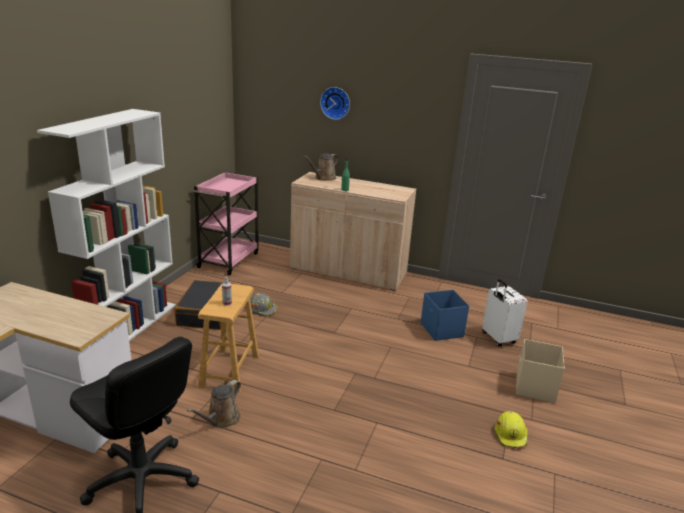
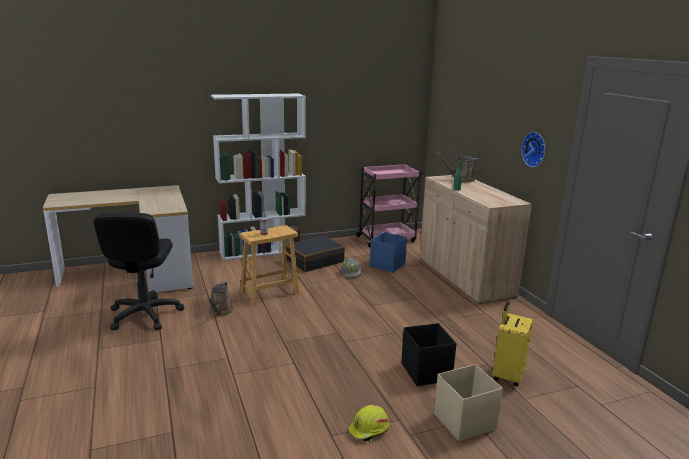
camera: 50 degrees right, 5 degrees down
brown watering can [187,380,241,429] -> brown watering can turned 75 degrees counterclockwise [207,282,234,317]
wall clock [320,87,350,120] -> wall clock moved to [521,132,545,167]
blue storage box [421,290,469,341] -> blue storage box moved to [370,232,407,273]
white suitcase [482,279,527,346] -> yellow suitcase [492,302,533,387]
none -> black storage box [401,323,457,386]

